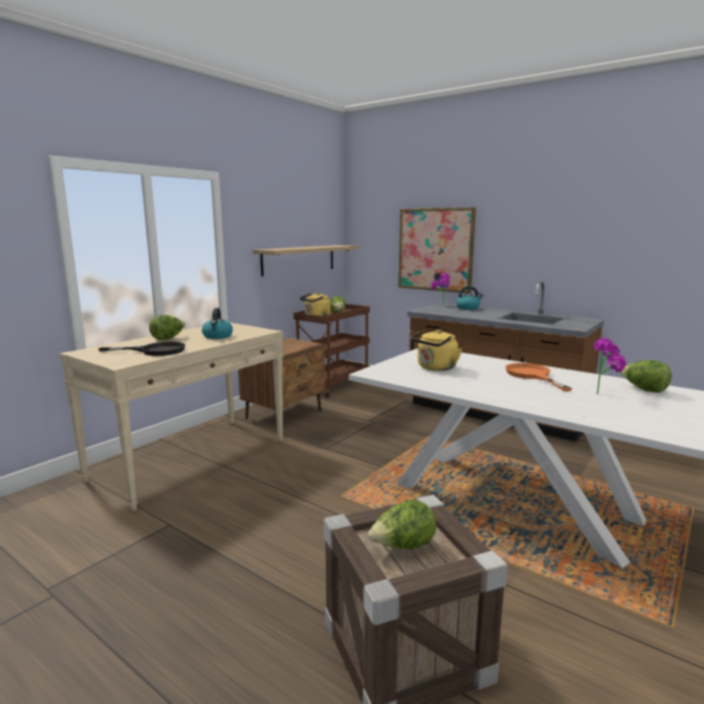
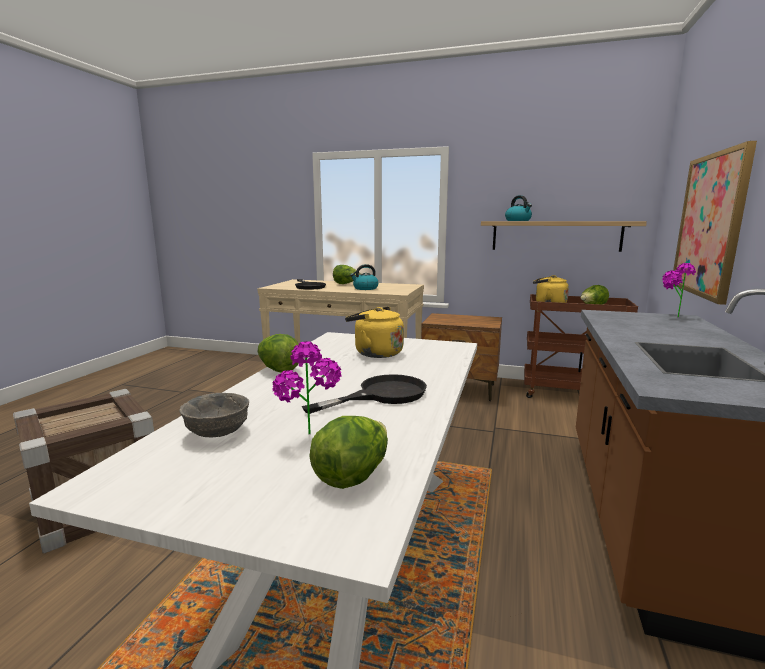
camera: 70 degrees right, 0 degrees up
lettuce [368,500,436,549] -> lettuce moved to [258,334,299,372]
kettle [456,286,483,310] -> kettle moved to [505,195,532,221]
orange frying pan [505,363,572,392] -> black frying pan [302,374,427,414]
none -> grey bowl [179,393,249,437]

